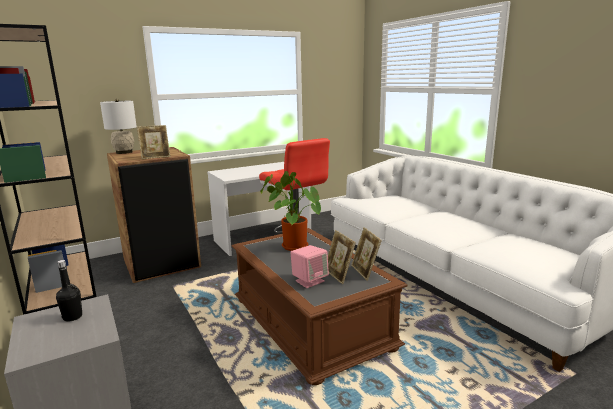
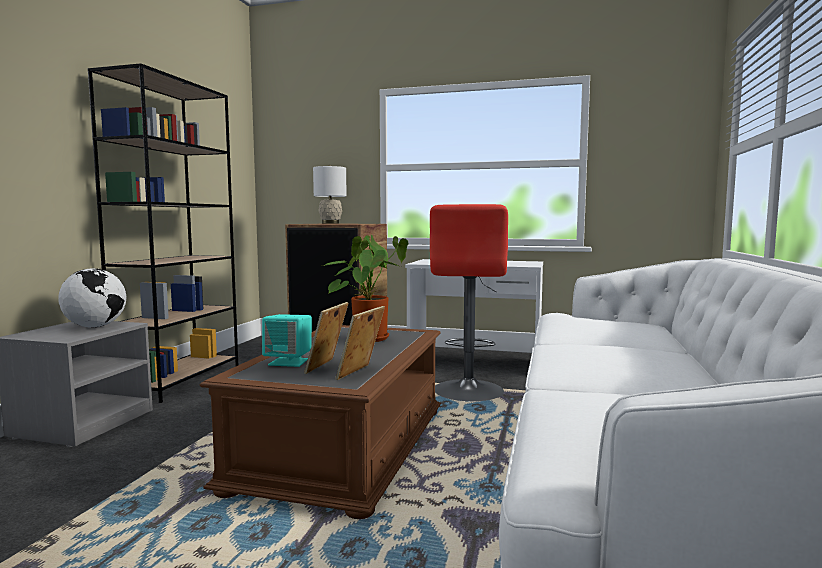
camera: 45 degrees right, 10 degrees down
black bottle [56,260,82,322] -> globe [59,268,126,328]
picture frame [137,125,170,159] -> none
pink speaker [290,245,329,288] -> turquoise speaker [262,314,312,367]

